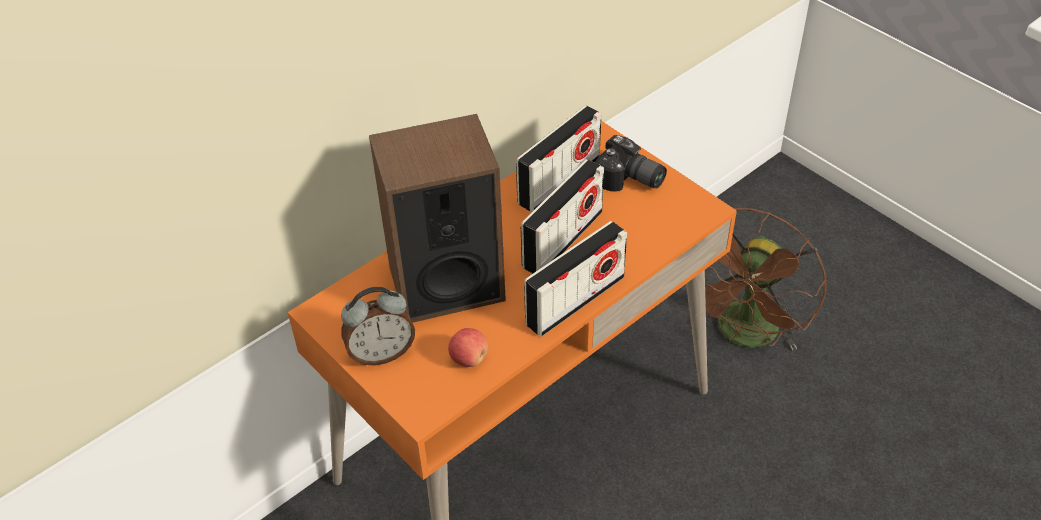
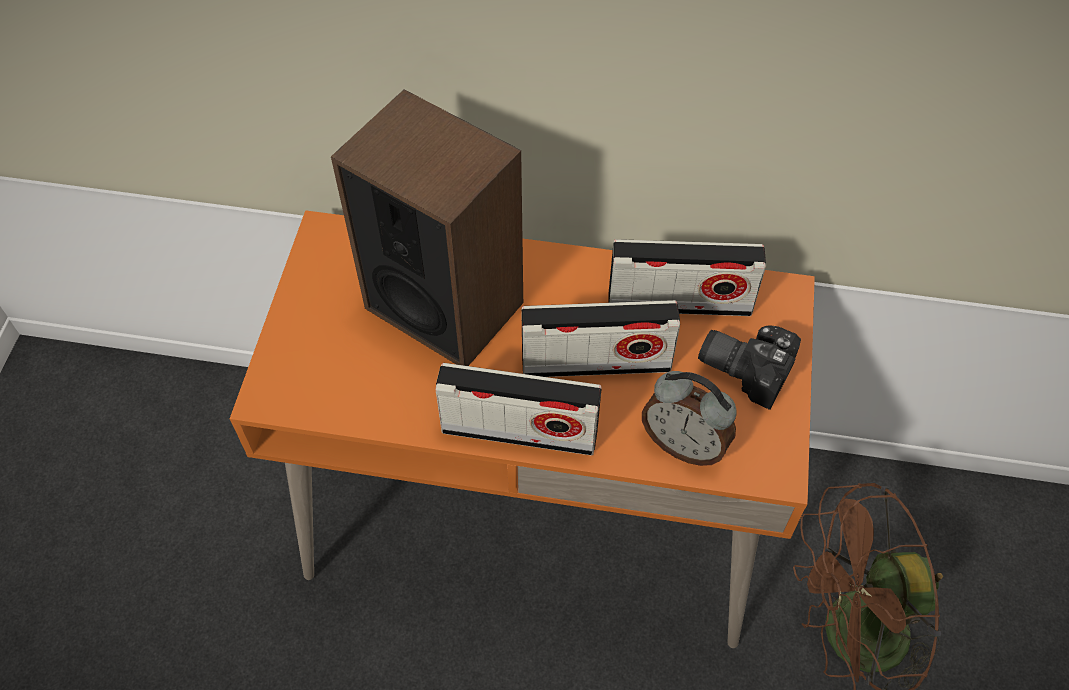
camera: 50 degrees right, 10 degrees up
alarm clock [341,287,415,366] -> alarm clock moved to [642,371,737,466]
apple [448,328,488,367] -> none
camera [595,135,667,192] -> camera turned 120 degrees clockwise [698,325,801,410]

